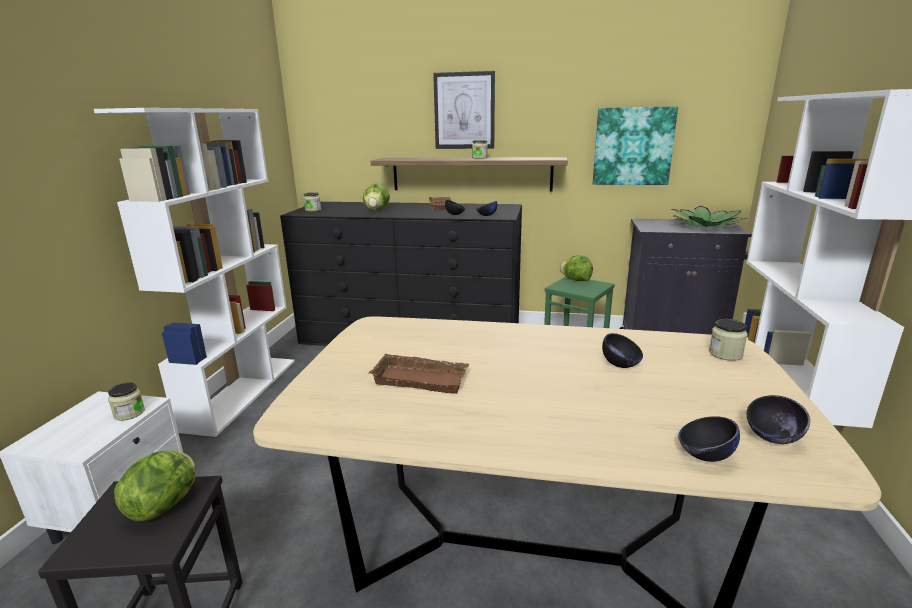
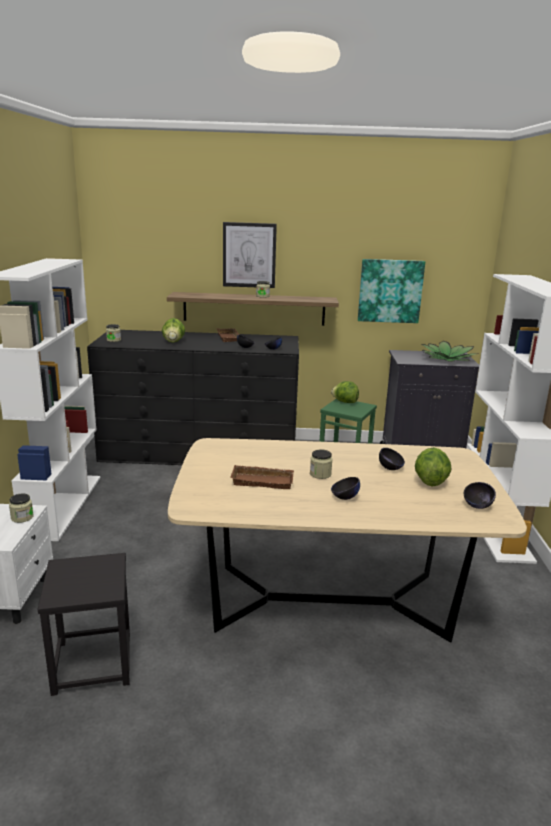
camera: 10 degrees left, 0 degrees up
lettuce [114,450,195,521] -> lettuce moved to [415,447,451,487]
black bowl [678,416,740,462] -> black bowl moved to [331,477,360,500]
jar [709,319,748,361] -> jar moved to [310,449,332,479]

